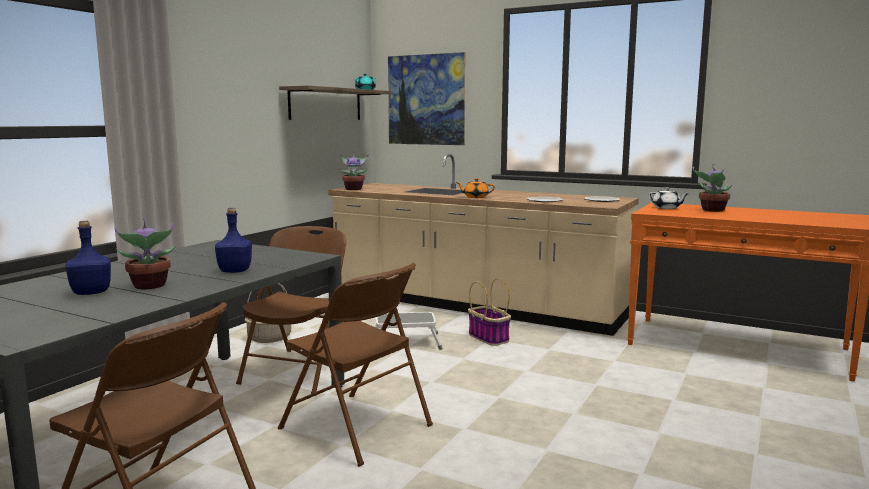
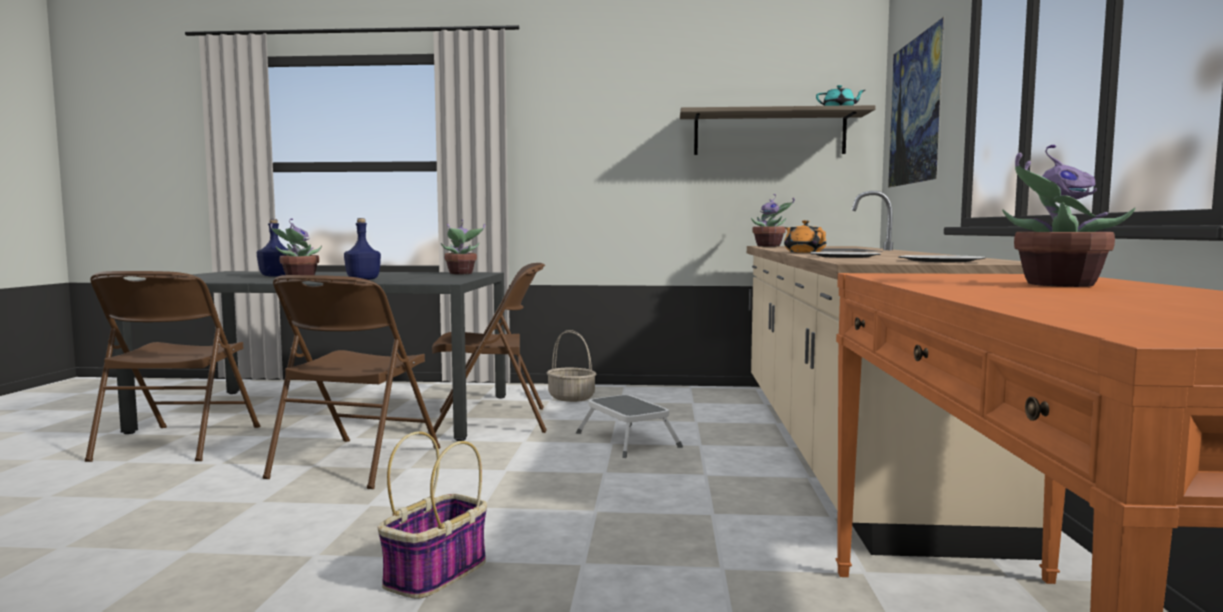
camera: 65 degrees right, 5 degrees down
basket [468,278,511,346] -> basket moved to [378,431,487,599]
white teapot [649,187,687,209] -> none
none -> potted plant [441,220,485,274]

